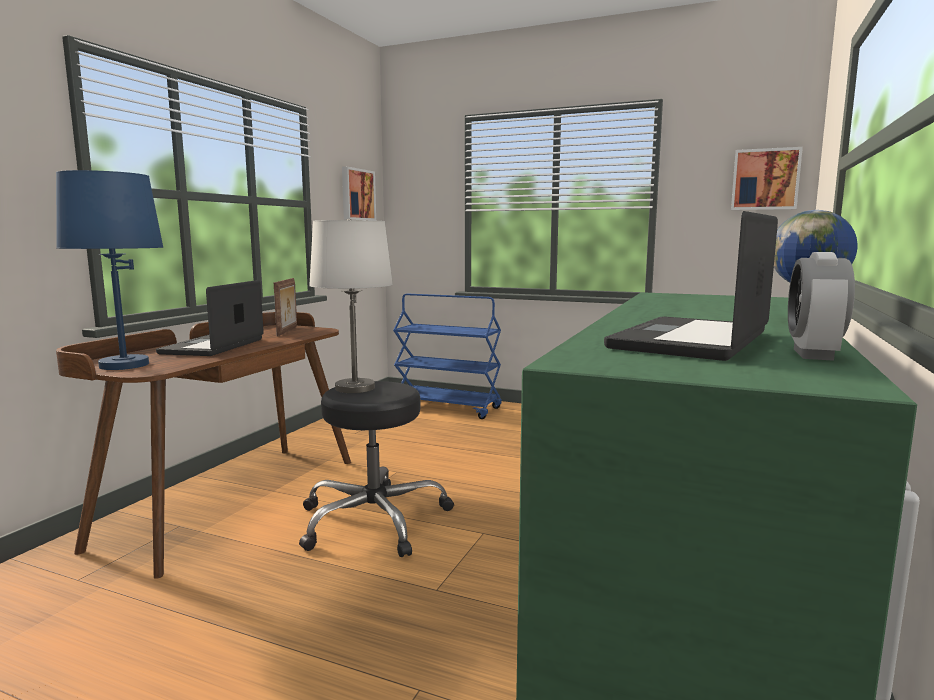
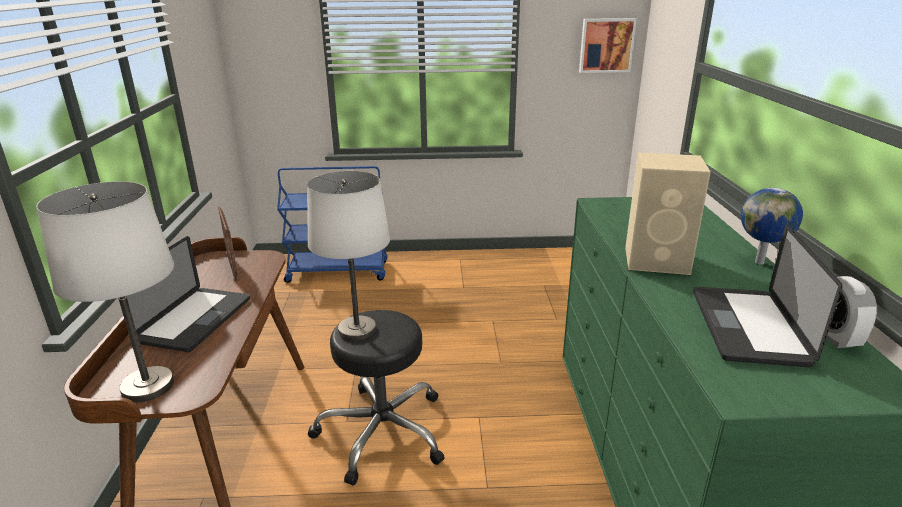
camera: 25 degrees left, 15 degrees up
blue table lamp [56,170,163,370] -> white table lamp [36,181,174,402]
laptop [156,280,264,356] -> laptop turned 150 degrees counterclockwise [126,236,250,352]
picture [342,167,376,221] -> none
none -> beige speaker [625,153,711,275]

